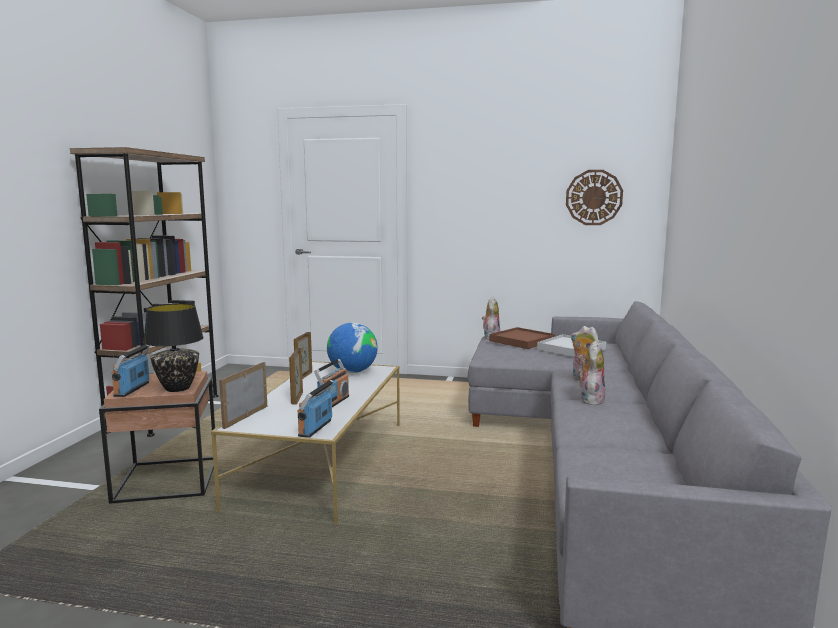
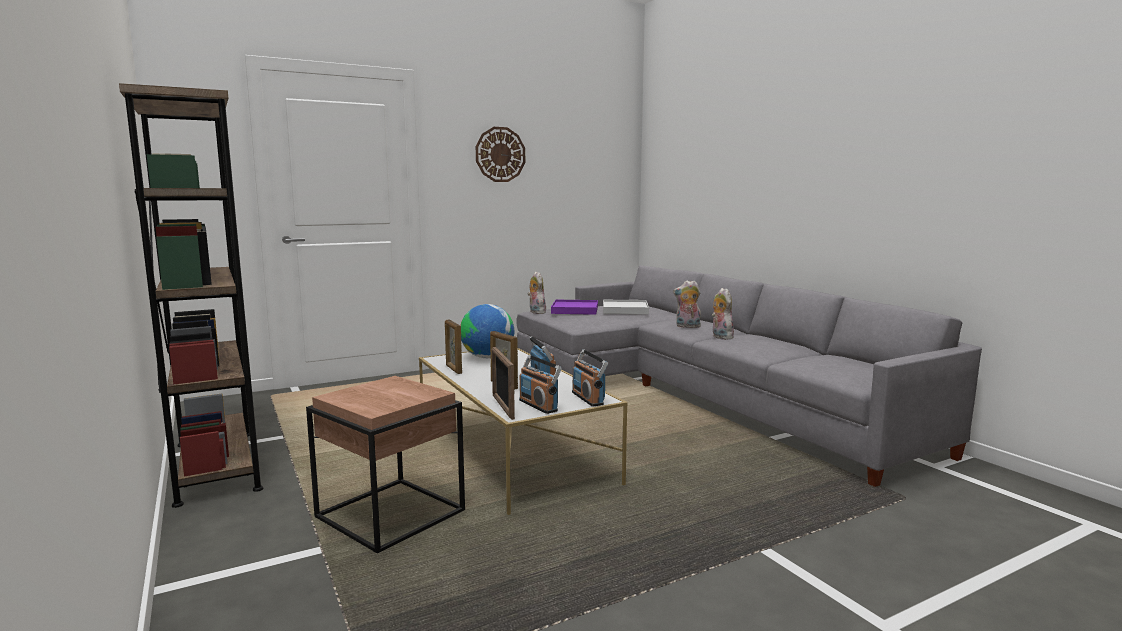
camera: 40 degrees left, 0 degrees up
radio [112,344,150,397] -> radio moved to [519,355,562,414]
black table lamp [143,303,204,392] -> none
brown tray [489,327,555,349] -> purple tray [551,300,598,315]
wall clock [566,170,623,225] -> wall clock moved to [476,127,525,182]

